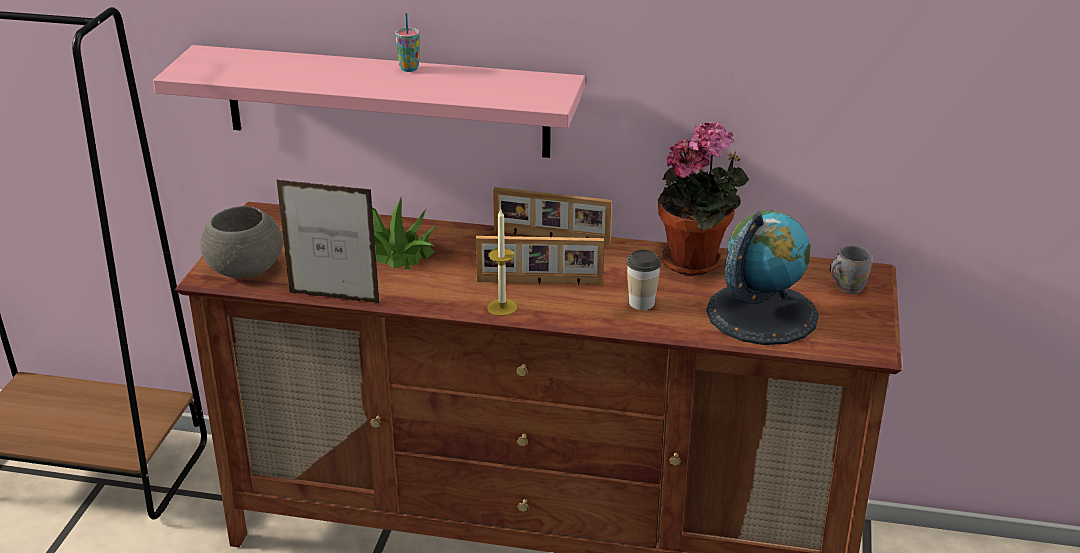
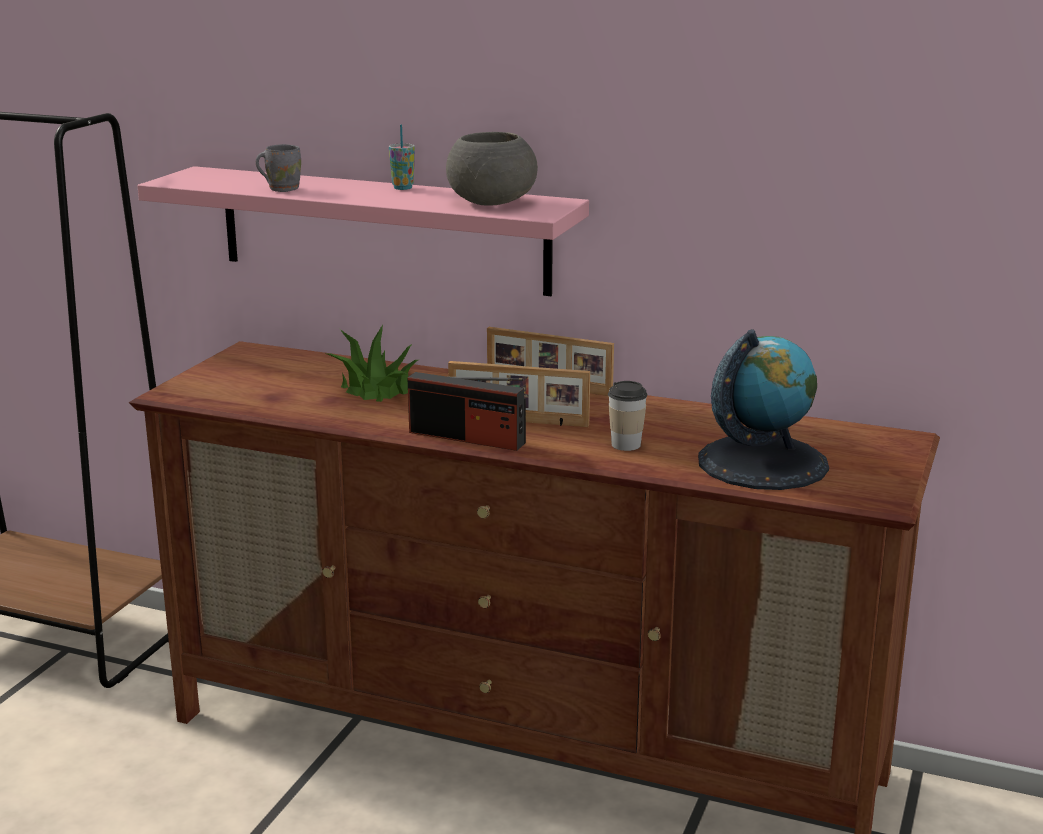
camera: 10 degrees right, 10 degrees down
grey bowl [200,206,283,278] -> grey bowl moved to [446,132,538,206]
picture frame [276,179,380,303] -> none
candle [487,208,517,316] -> radio [408,372,526,451]
potted plant [658,121,749,276] -> none
grey mug [830,246,871,294] -> grey mug moved to [256,144,301,192]

